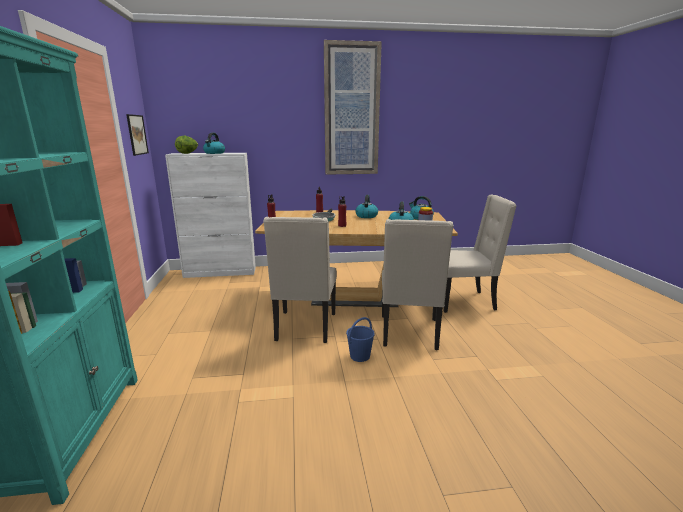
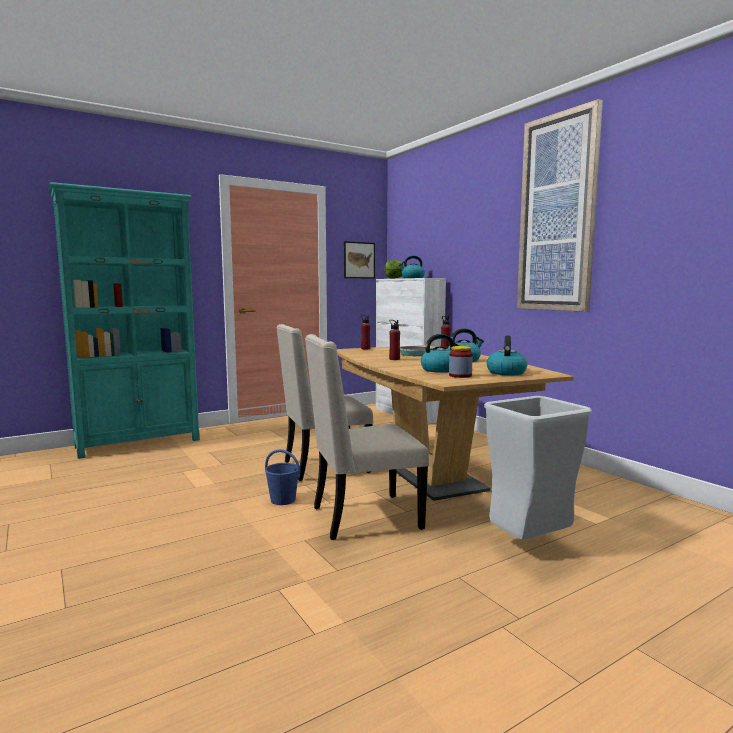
camera: 65 degrees right, 10 degrees down
beige chair [443,195,516,313] -> grey trash can [484,396,592,540]

